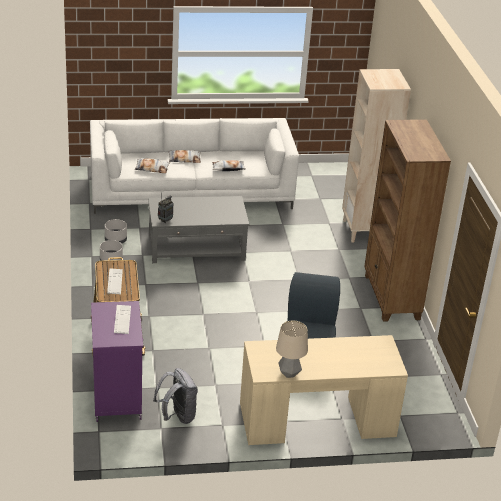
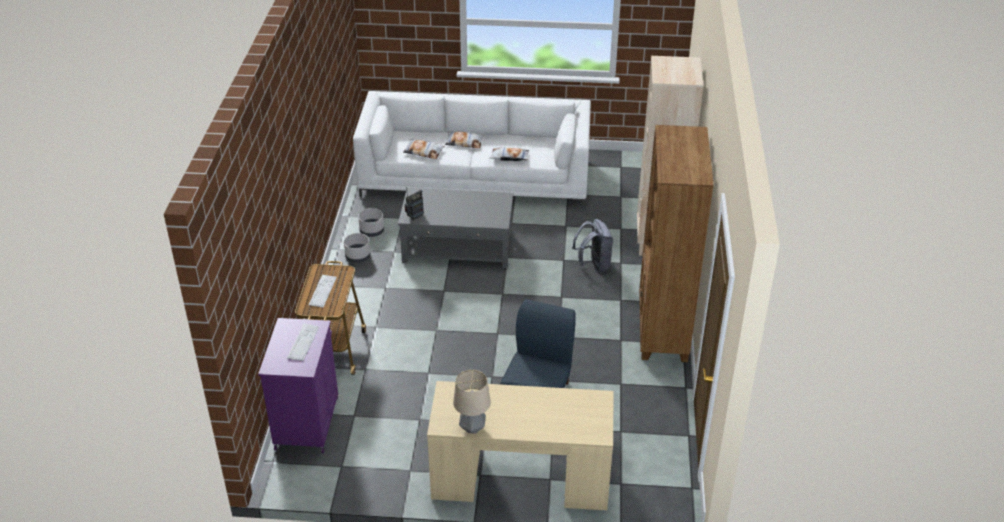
camera: 15 degrees right, 5 degrees up
grey backpack [153,368,198,424] -> grey backpack moved to [572,219,613,272]

